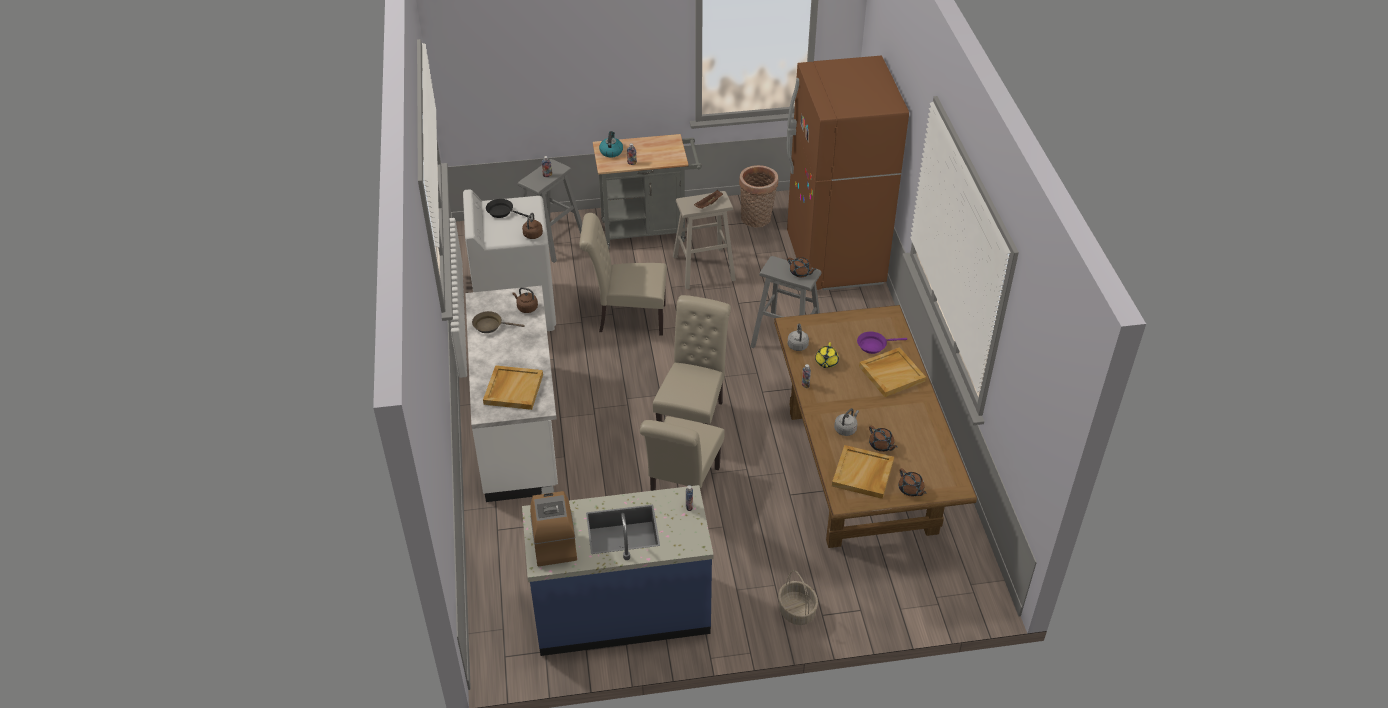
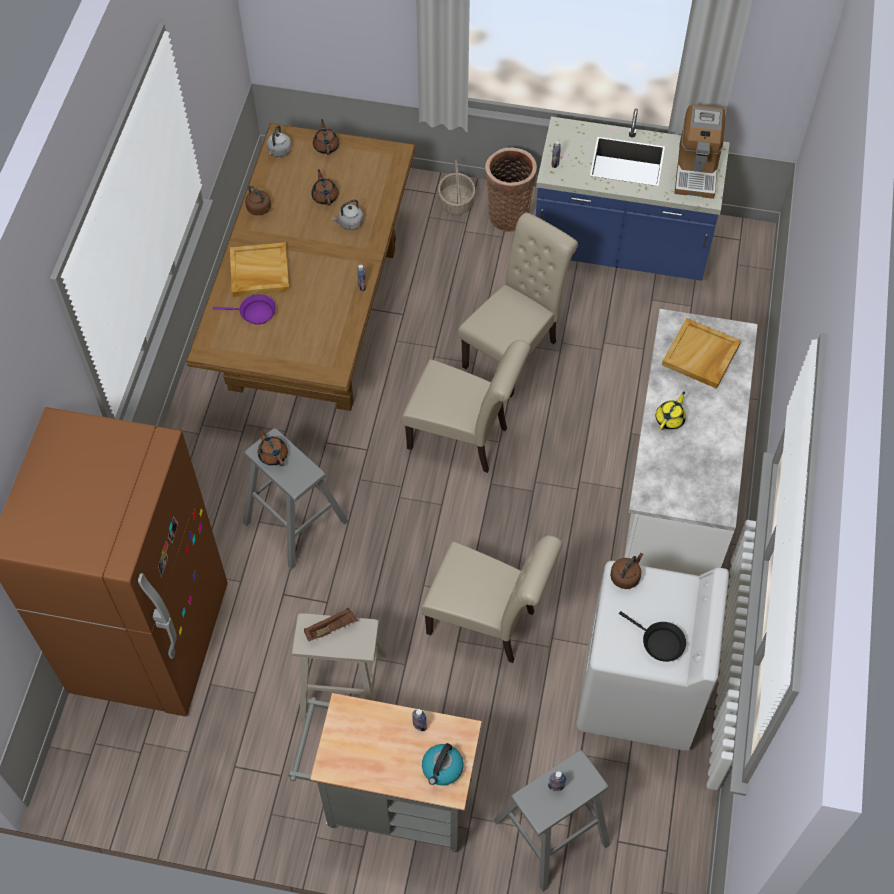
camera: 160 degrees left, 15 degrees up
brown frying pan [472,311,525,333] -> none
brown kettle [513,287,538,313] -> brown kettle moved to [245,185,271,215]
beige chair [653,295,731,425] -> beige chair turned 105 degrees counterclockwise [402,340,531,473]
basket [739,165,778,227] -> basket moved to [485,147,537,232]
grey kettle [787,324,809,351] -> grey kettle moved to [267,125,291,157]
yellow teapot [815,342,839,368] -> yellow teapot moved to [656,391,686,430]
beige tray [832,445,894,499] -> none

